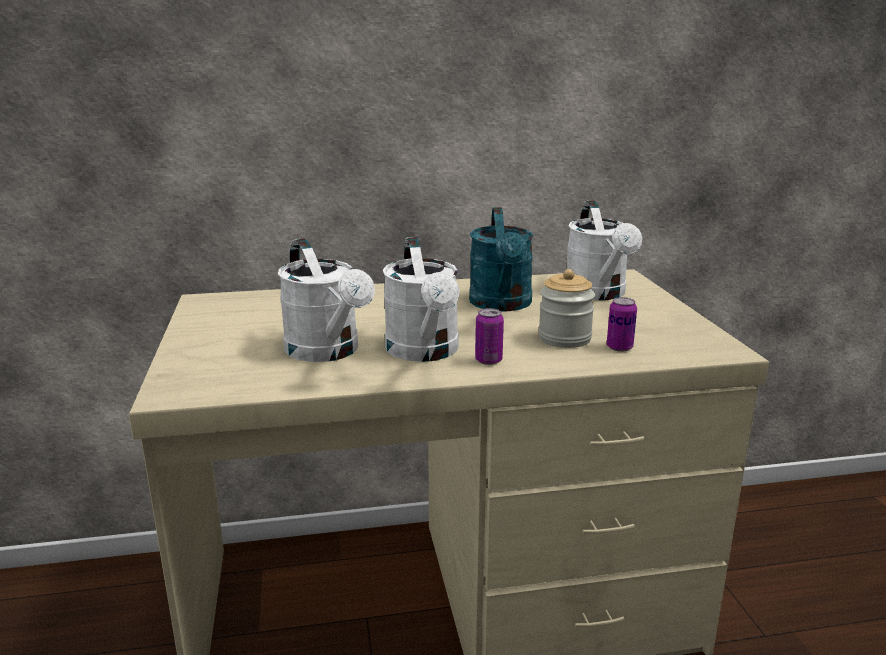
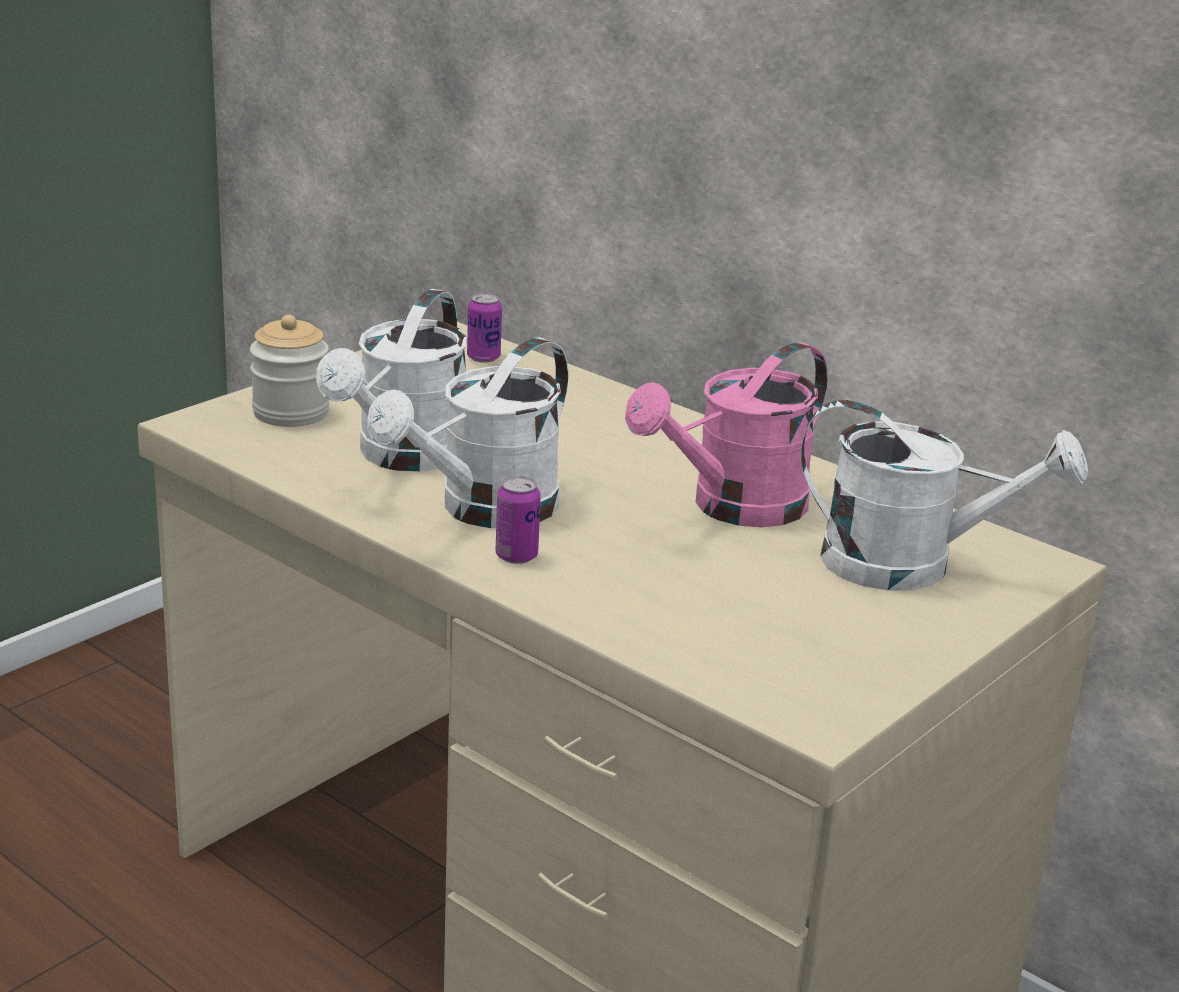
camera: 50 degrees right, 5 degrees up
turquoise watering can [469,208,534,312] -> pink watering can [625,342,828,527]
jar [538,269,595,348] -> jar moved to [250,314,330,427]
white watering can [567,201,642,300] -> white watering can turned 120 degrees counterclockwise [800,400,1088,591]
can [607,297,637,352] -> can moved to [467,293,502,363]

